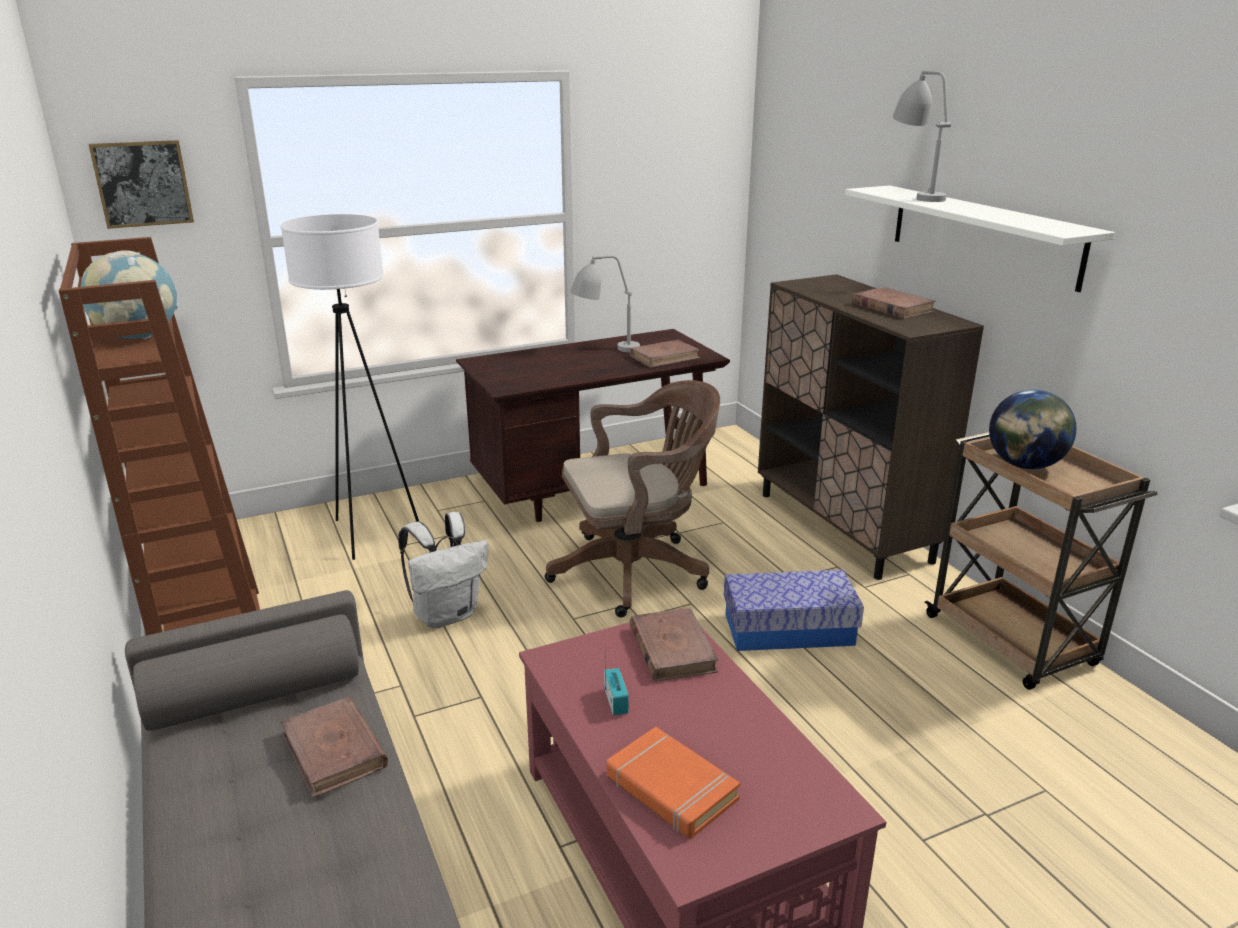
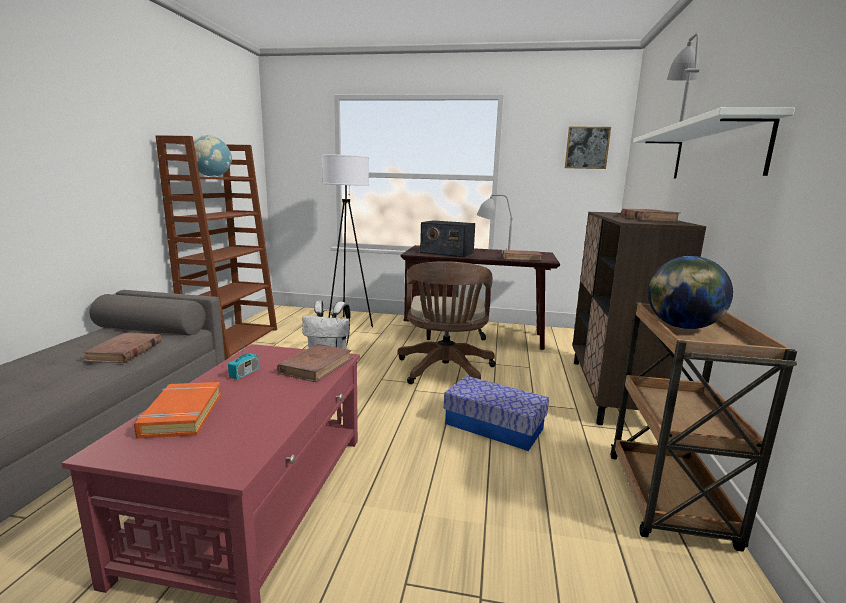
camera: 35 degrees right, 10 degrees down
picture [89,140,194,229] -> picture moved to [565,126,611,169]
brown office chair [545,380,720,618] -> brown office chair turned 75 degrees clockwise [397,261,496,384]
none -> radio [420,220,475,257]

